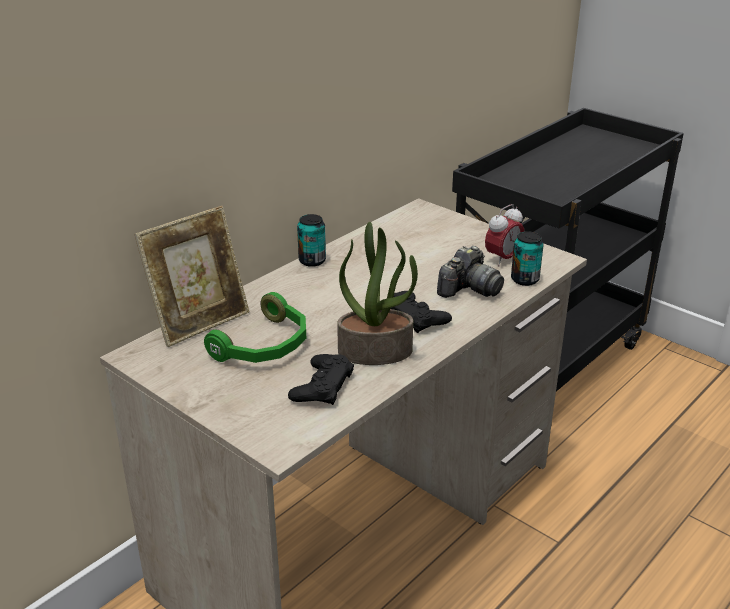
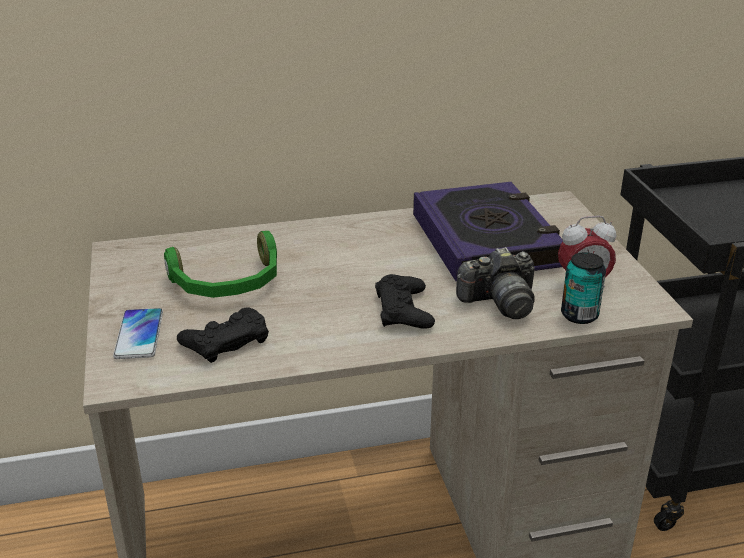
camera: 35 degrees right, 0 degrees up
picture frame [134,206,249,347] -> none
can [297,214,326,267] -> none
potted plant [337,222,418,365] -> none
none -> phone [113,308,163,359]
none -> book [413,182,563,281]

